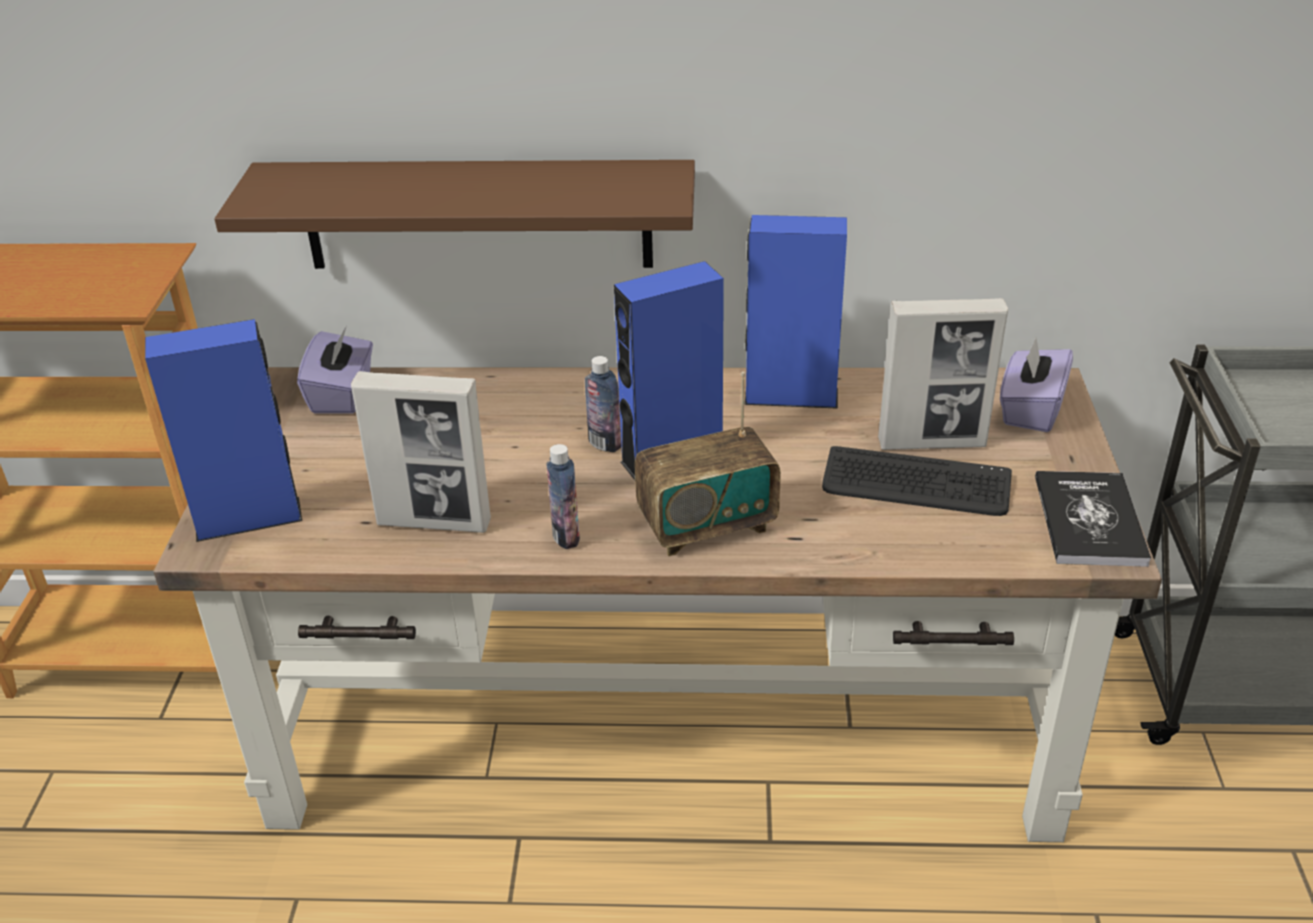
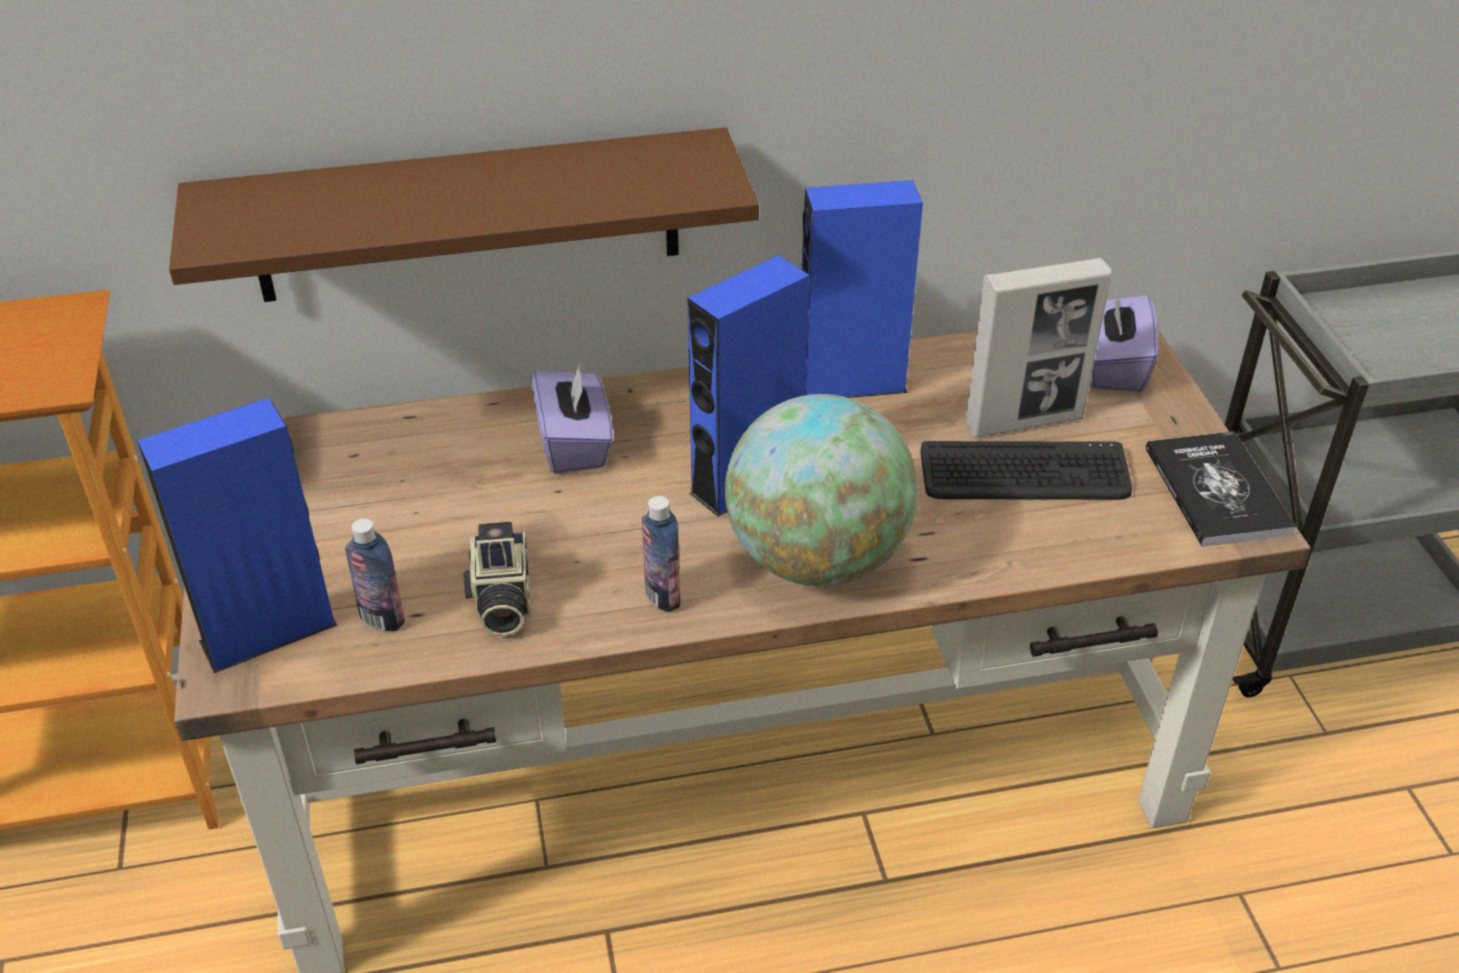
camera: 15 degrees left, 5 degrees up
purple tissue box [297,327,373,414] -> purple tissue box moved to [532,363,613,474]
picture frame [351,371,491,533] -> camera [463,522,531,636]
bottle [585,356,621,452] -> bottle moved to [345,518,405,631]
radio [635,372,781,556] -> globe [725,394,918,587]

